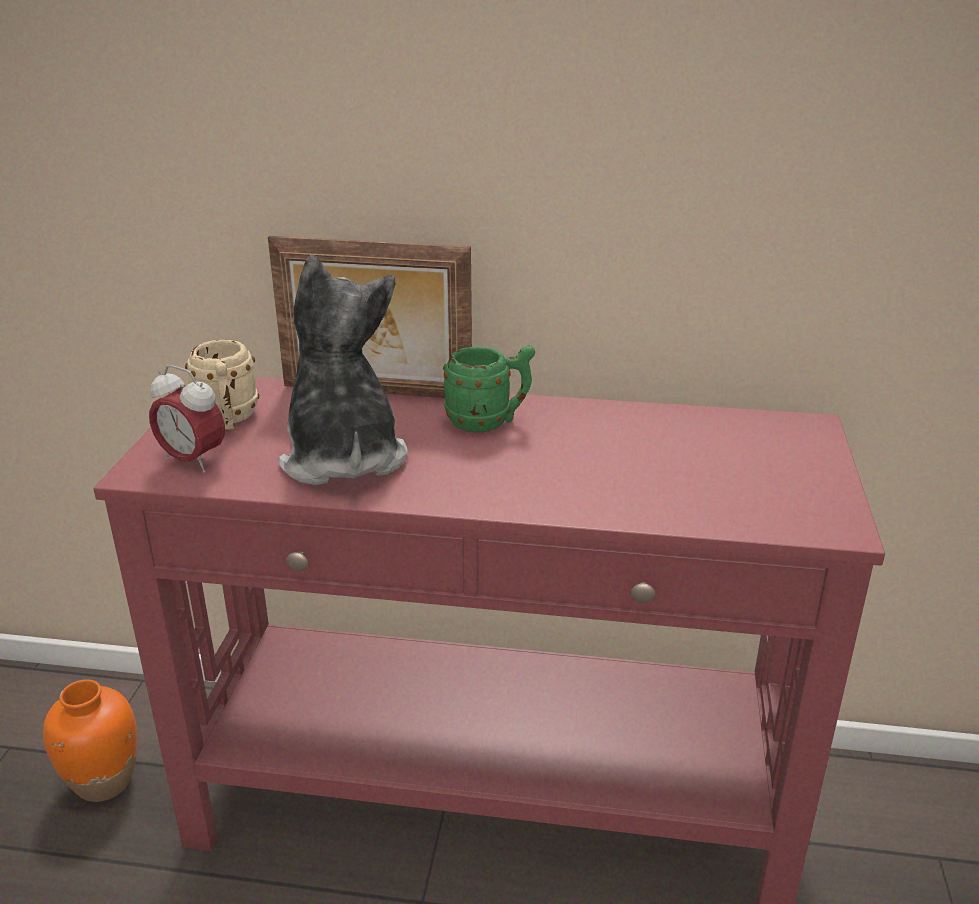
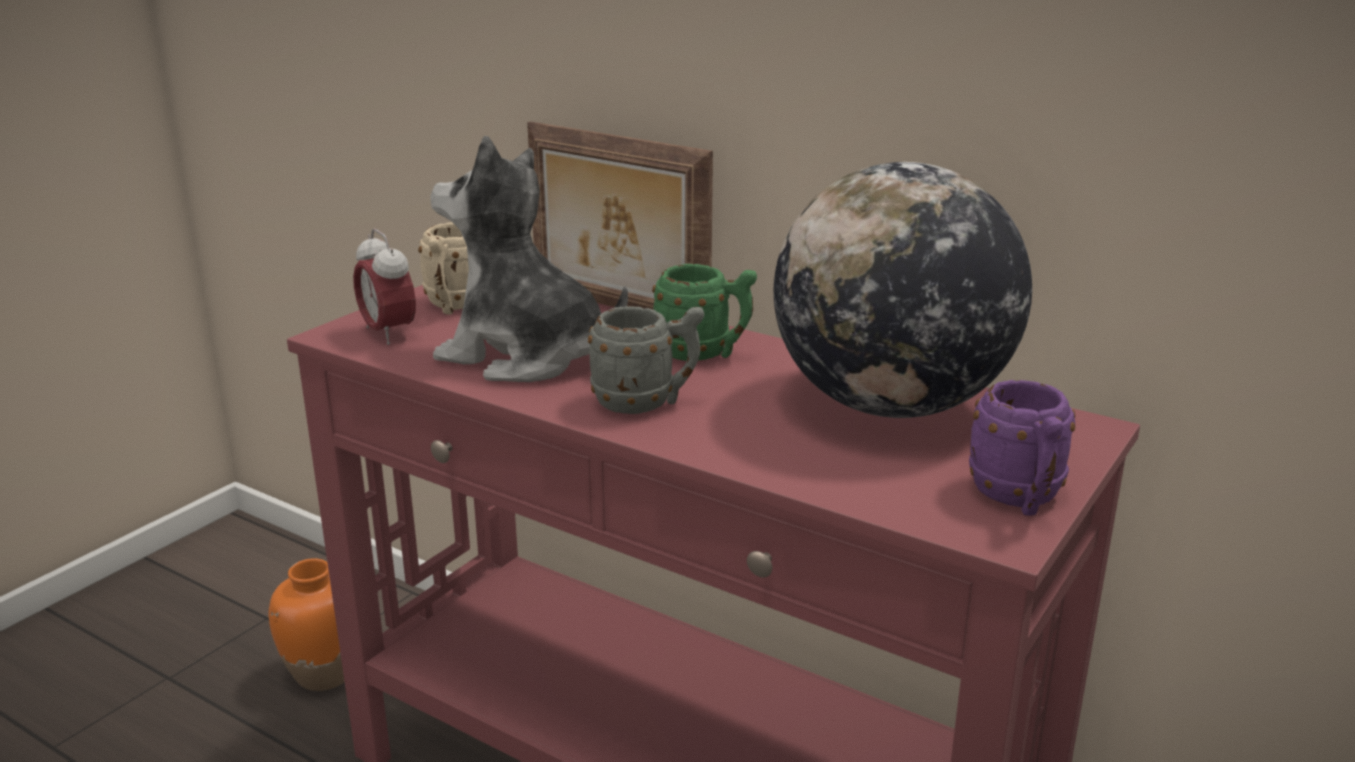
camera: 25 degrees right, 5 degrees down
plush toy [278,255,407,485] -> plush toy turned 75 degrees counterclockwise [430,136,628,382]
none -> grey mug [588,306,704,414]
none -> globe [774,162,1032,418]
none -> purple mug [969,380,1075,516]

